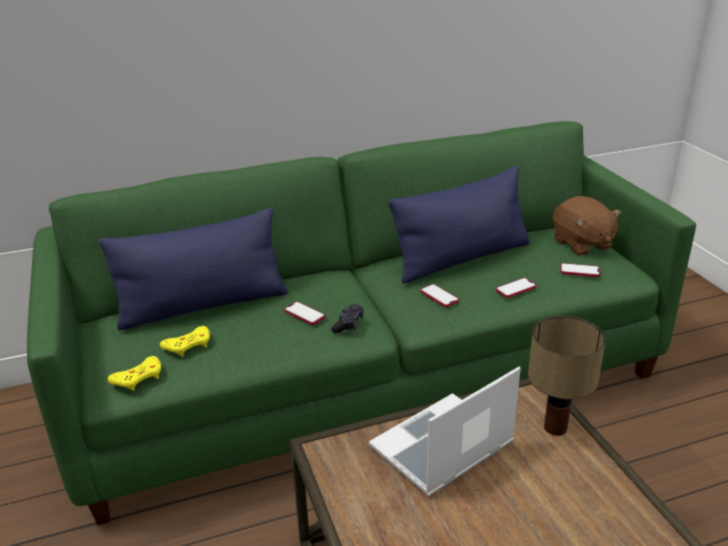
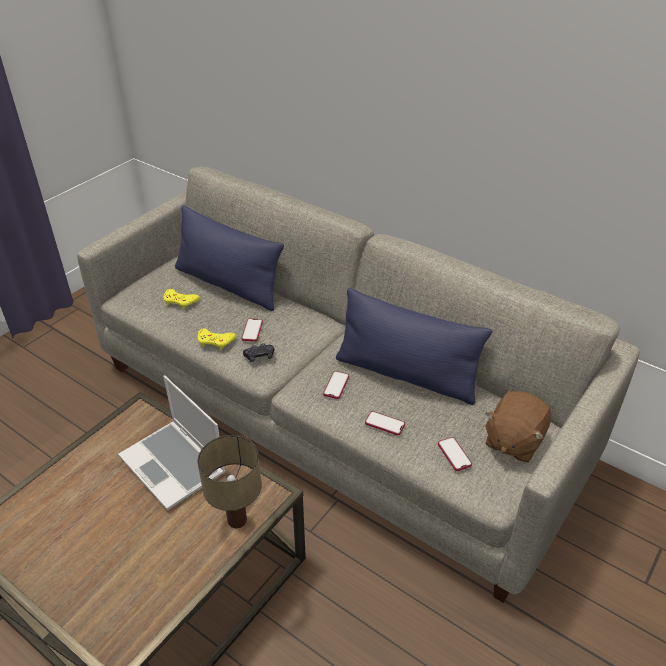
camera: 55 degrees right, 10 degrees up
green sofa [27,121,696,525] -> grey sofa [77,167,639,603]
yellow game controller [108,356,161,391] -> yellow game controller moved to [197,328,236,350]
laptop [369,367,521,497] -> laptop turned 150 degrees counterclockwise [118,376,226,510]

